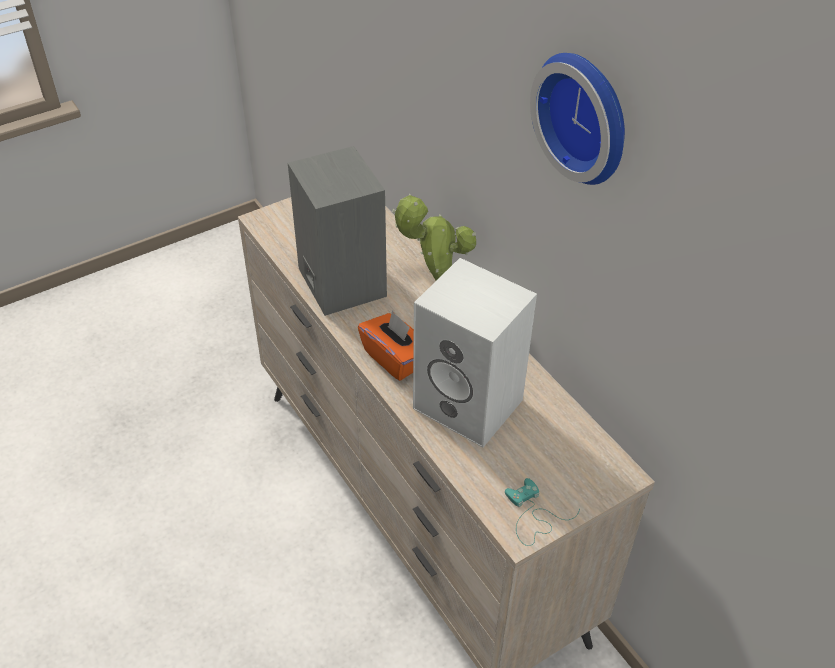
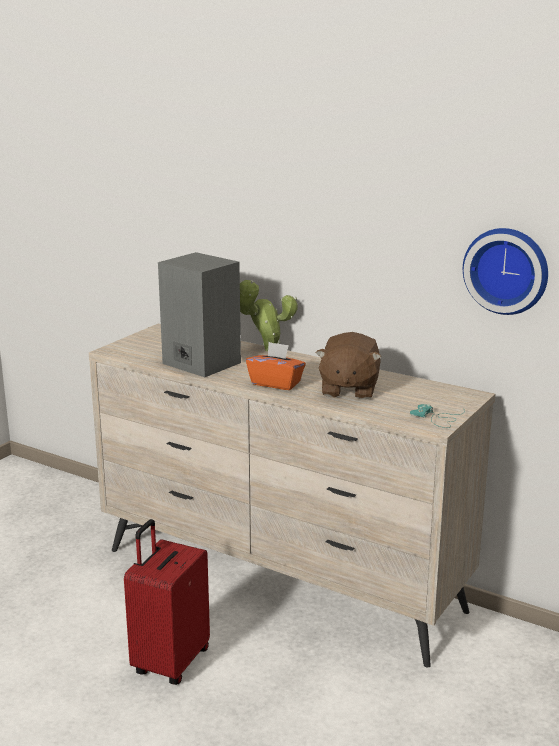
camera: 25 degrees left, 25 degrees down
white speaker [413,258,537,447] -> brown plush toy [316,332,381,399]
wall clock [530,53,625,185] -> wall clock moved to [463,228,548,315]
none -> red suitcase [124,519,210,685]

